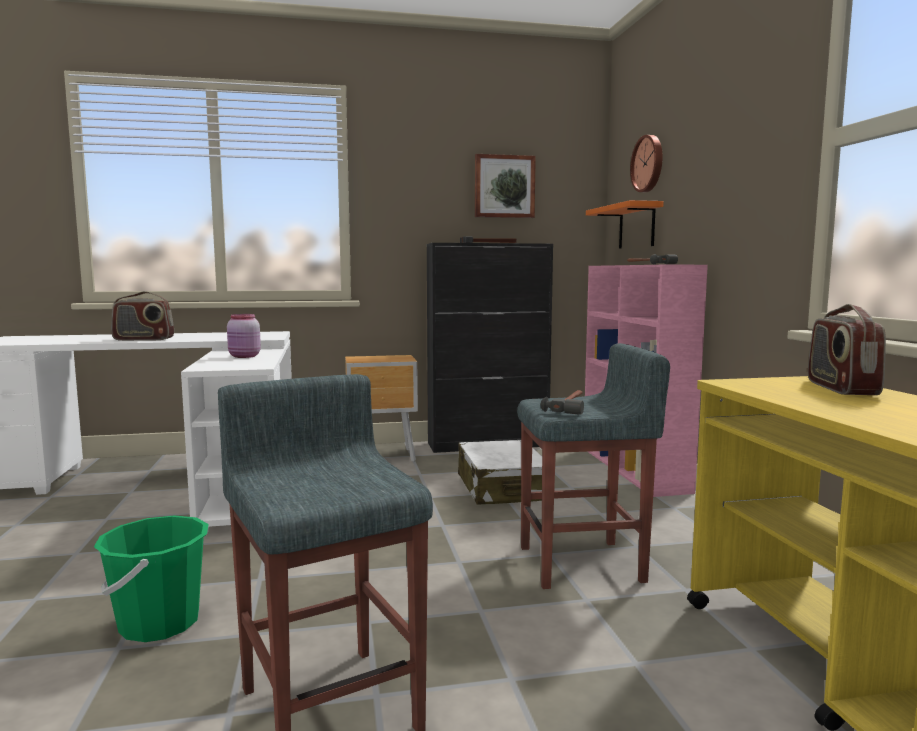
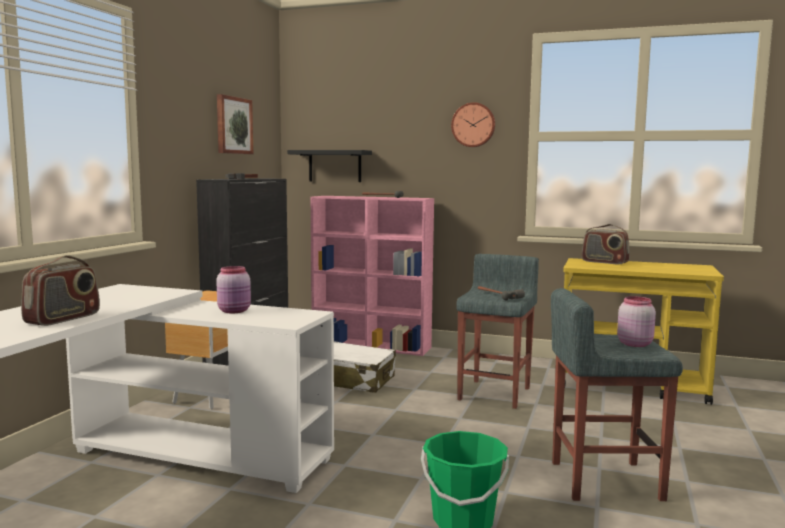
camera: 60 degrees left, 0 degrees up
orange shelf [586,200,664,249] -> black shelf [287,150,372,182]
wall clock [630,135,663,192] -> wall clock moved to [451,102,495,147]
none -> pink jar [617,296,656,347]

